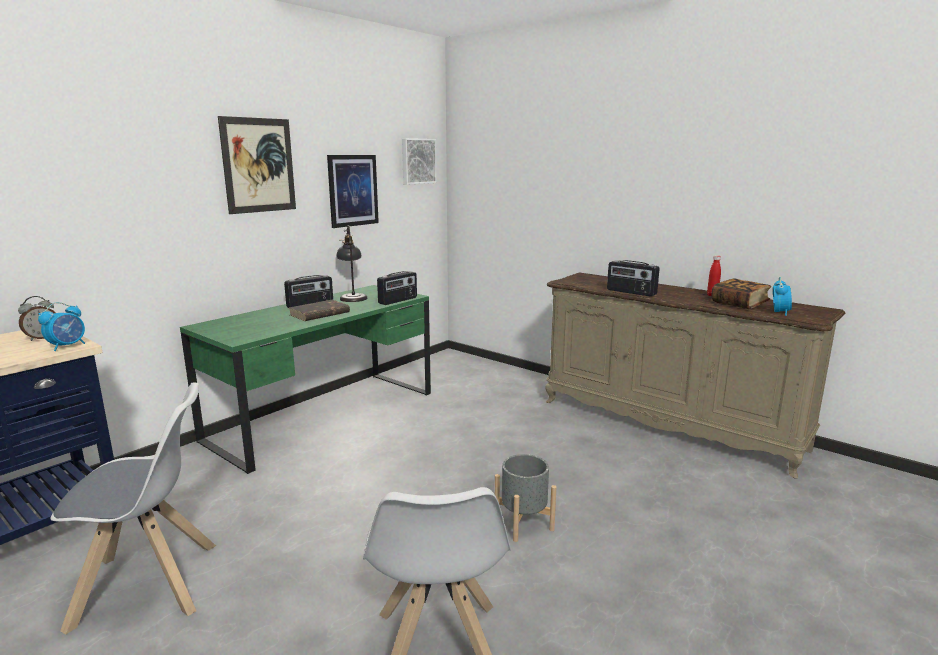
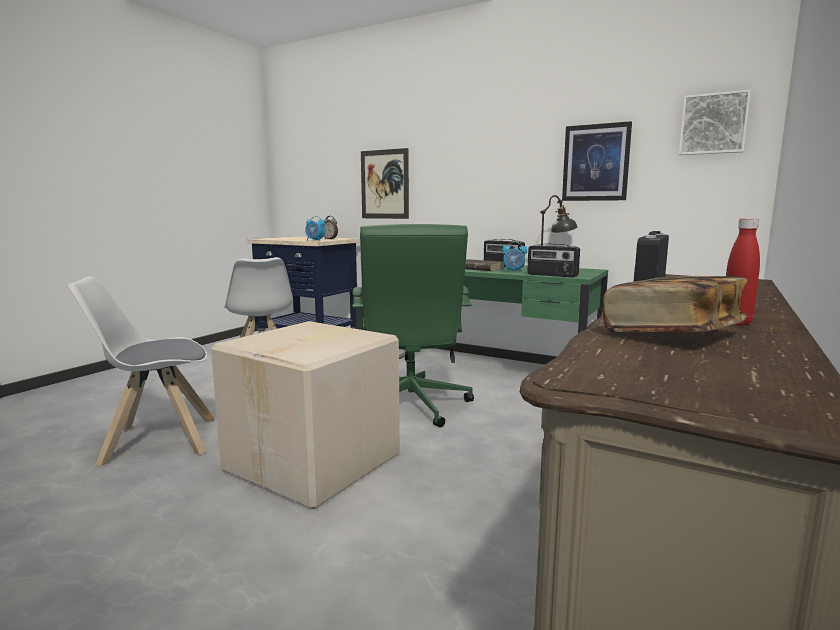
camera: 80 degrees right, 5 degrees down
picture [218,116,296,214] -> picture moved to [361,148,409,219]
grey planter [495,454,556,542] -> cardboard box [211,321,400,509]
alarm clock [773,277,792,316] -> alarm clock moved to [502,242,527,272]
none -> green office chair [352,224,474,428]

